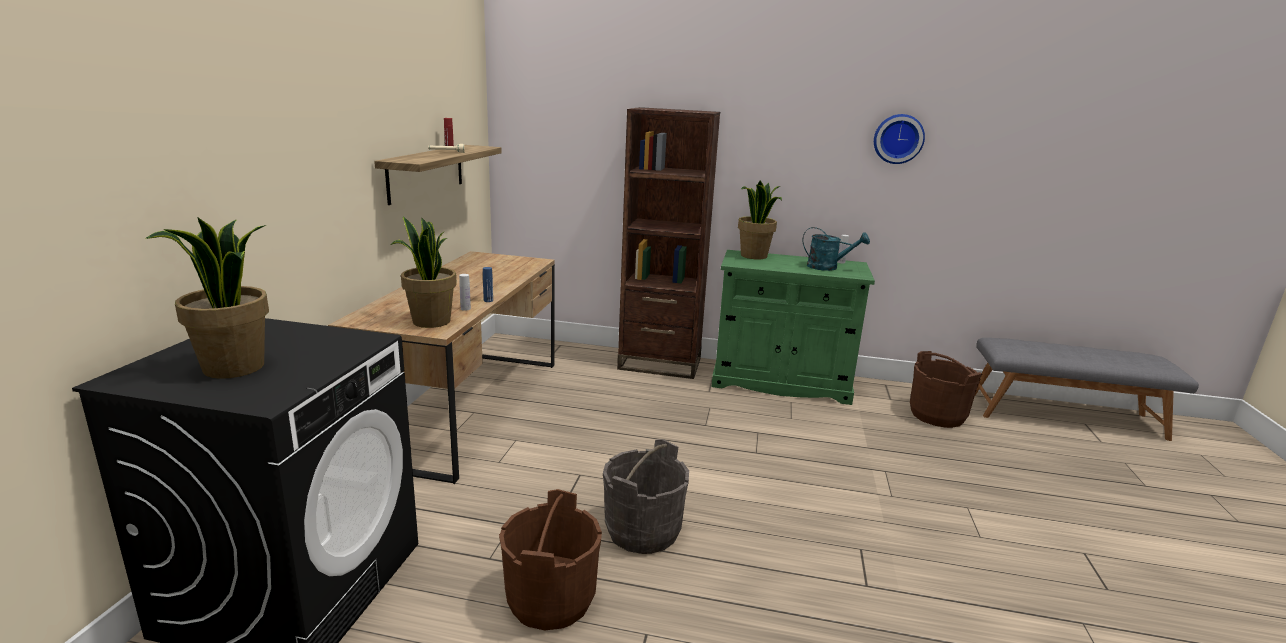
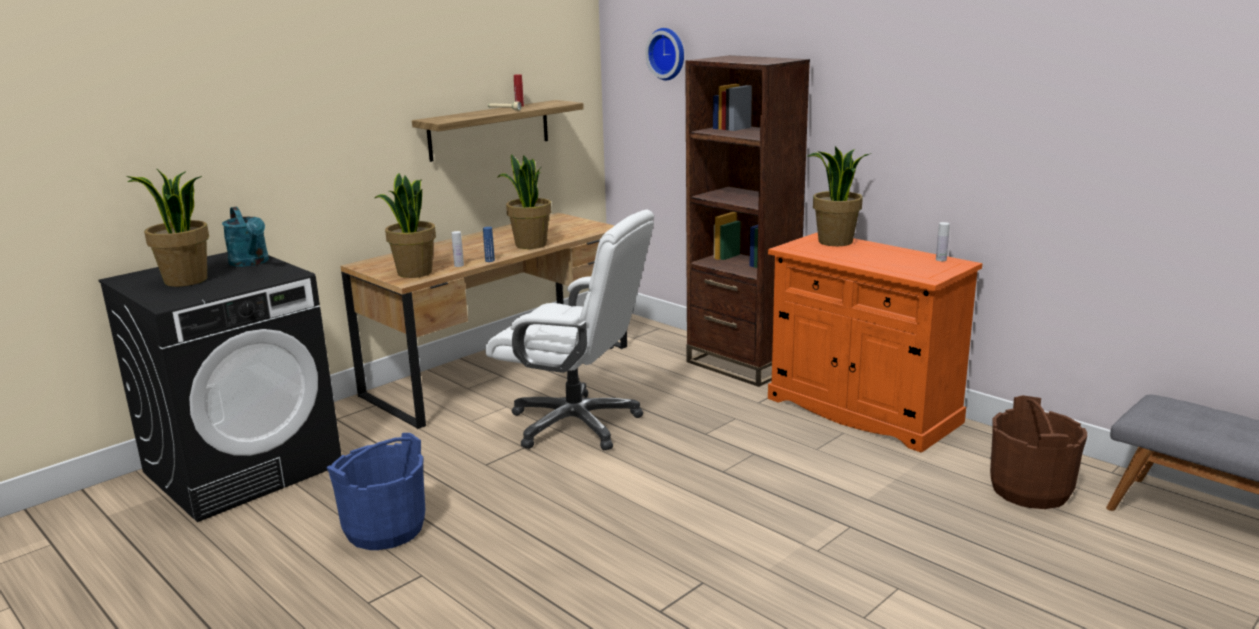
camera: 35 degrees right, 0 degrees up
brown bucket [499,489,602,630] -> blue bucket [326,433,425,550]
grey bucket [603,439,689,554] -> none
green cabinet [712,250,875,405] -> orange cabinet [768,232,982,453]
turquoise watering can [802,227,870,271] -> turquoise watering can moved to [222,207,269,267]
wall clock [874,114,925,164] -> wall clock moved to [645,28,684,80]
none -> white office chair [485,209,654,450]
none -> potted plant [498,154,551,249]

